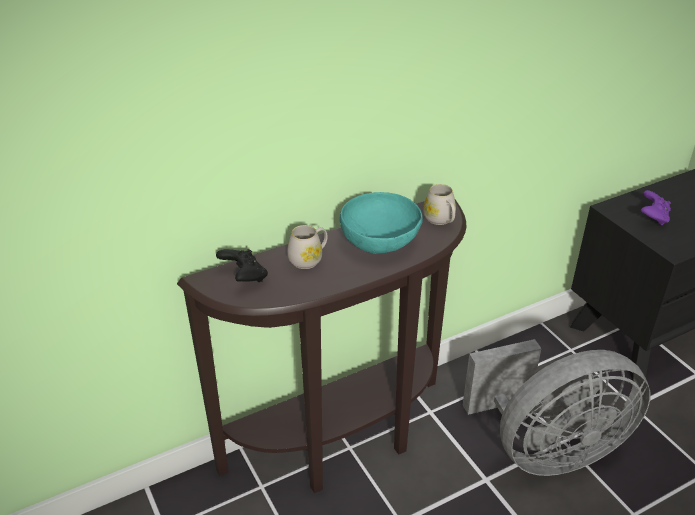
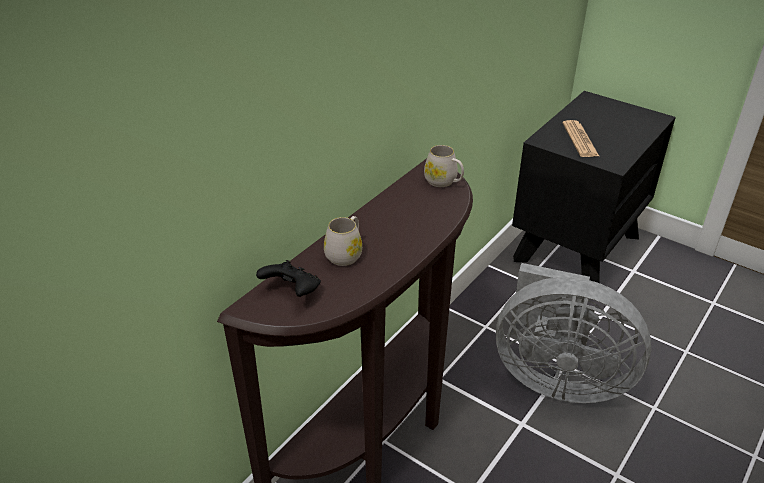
camera: 25 degrees left, 0 degrees up
turquoise bowl [340,192,423,254] -> none
grey fan [463,339,650,476] -> grey fan turned 60 degrees clockwise [496,263,651,403]
purple game controller [641,190,671,225] -> newspaper [563,120,599,157]

